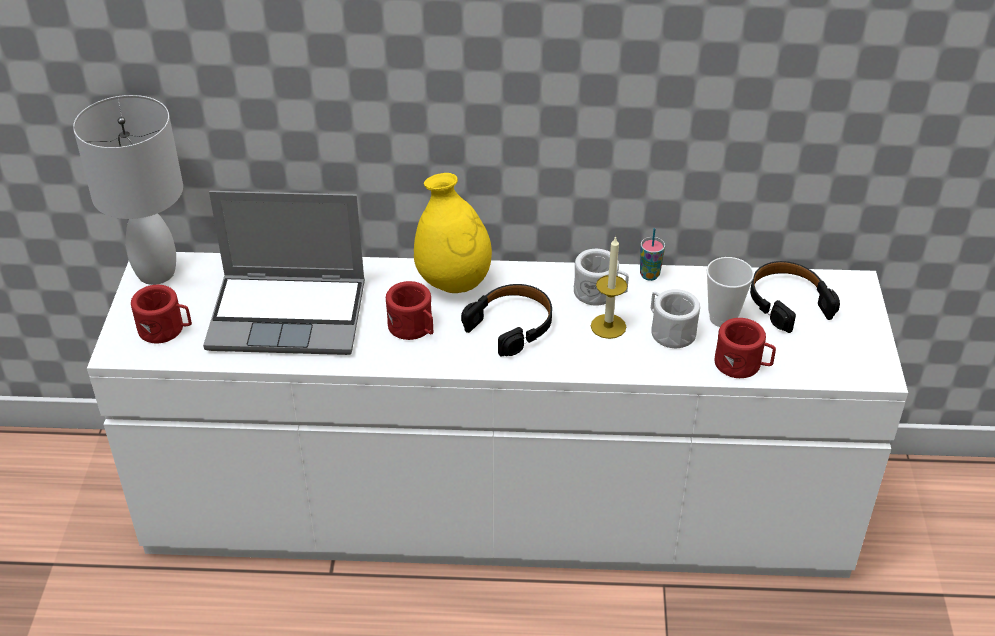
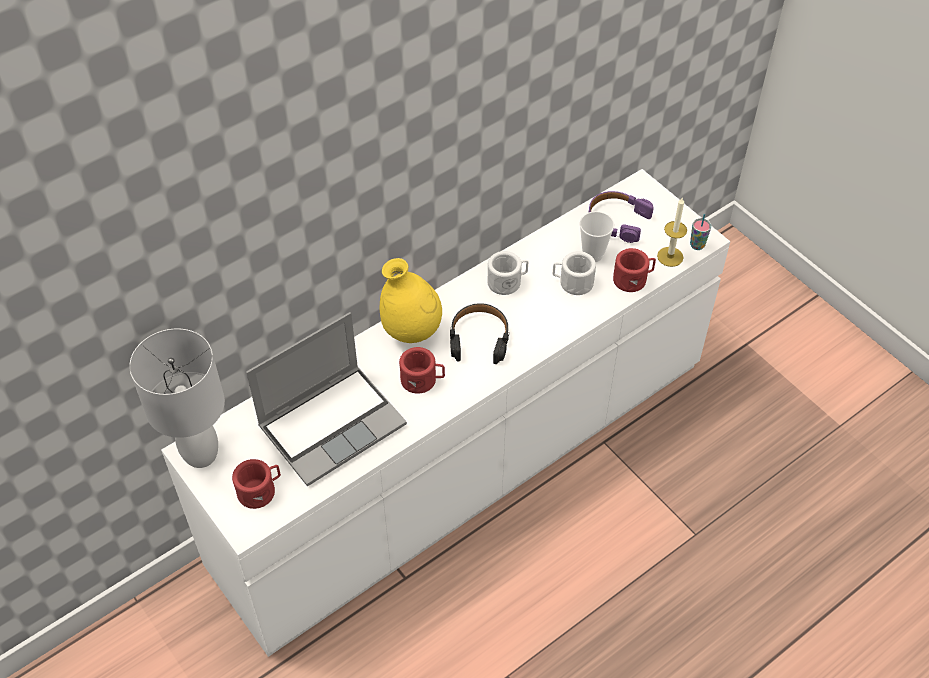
camera: 40 degrees left, 10 degrees up
candle [591,236,627,339] -> candle moved to [657,198,687,267]
cup [640,228,665,281] -> cup moved to [690,214,711,250]
black headphones [750,261,840,333] -> purple headphones [589,191,653,243]

